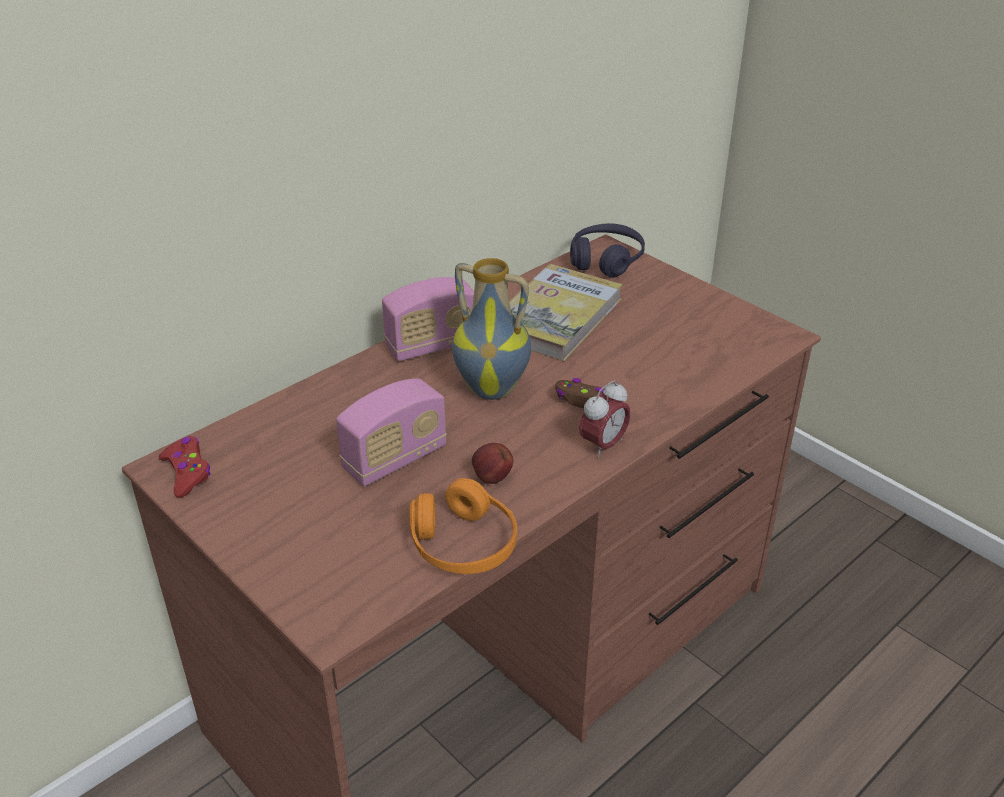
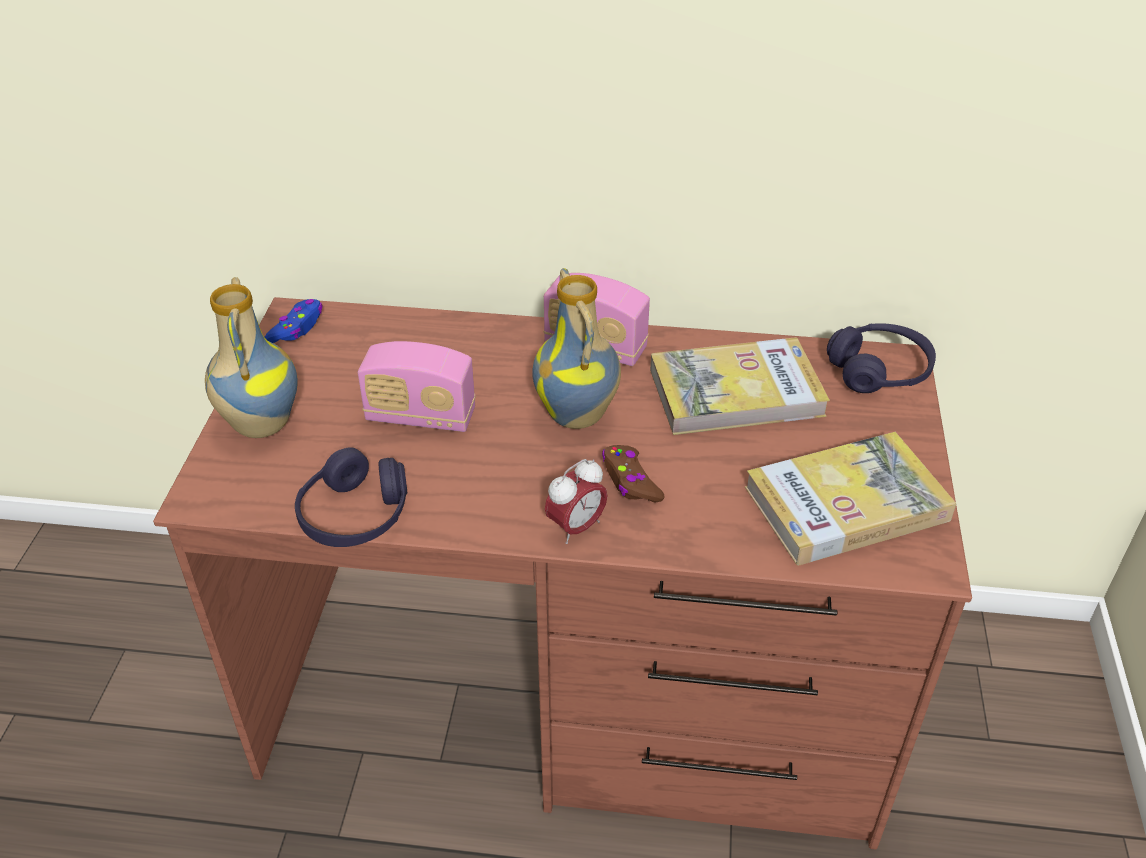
camera: 50 degrees right, 5 degrees up
red game controller [159,436,210,498] -> blue game controller [265,299,323,343]
orange headphones [409,478,517,574] -> purple headphones [295,447,408,547]
apple [472,443,513,484] -> none
alarm clock [579,381,630,458] -> alarm clock turned 45 degrees counterclockwise [545,459,608,544]
none -> vase [205,277,297,438]
none -> book [745,432,956,566]

